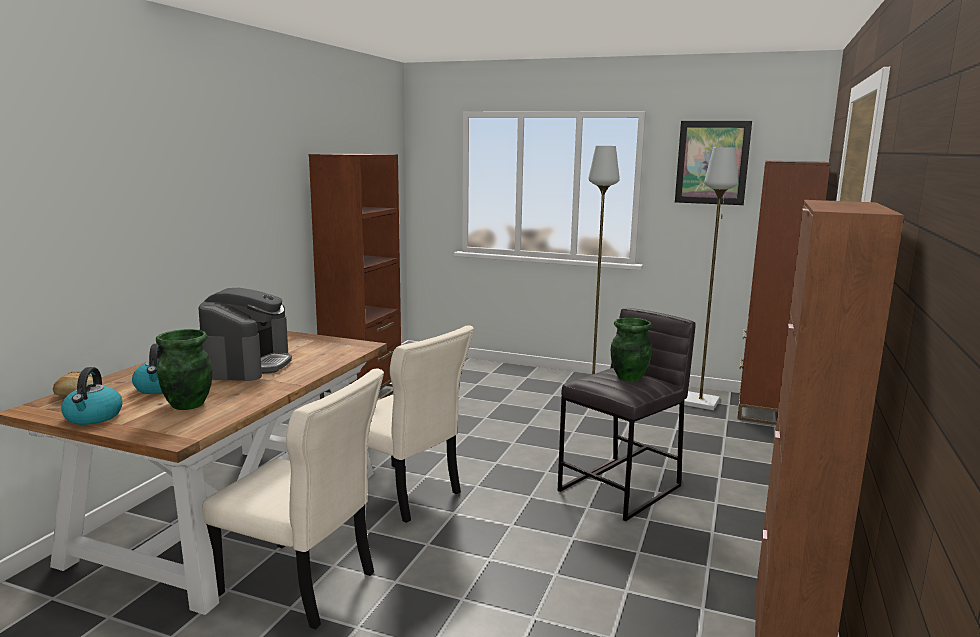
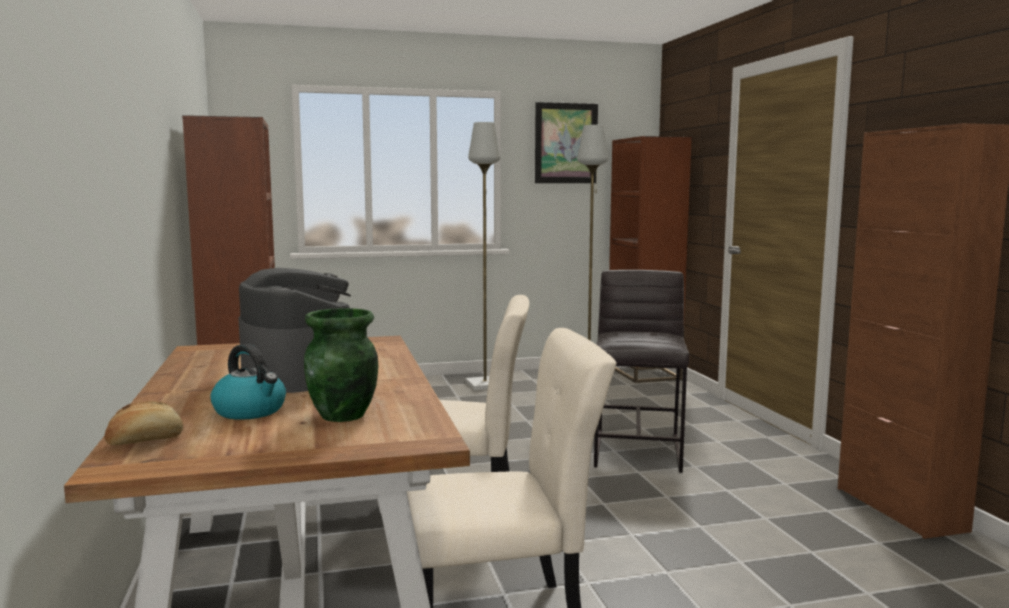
camera: 35 degrees left, 5 degrees down
kettle [61,367,123,425] -> none
green vase [611,318,652,381] -> none

